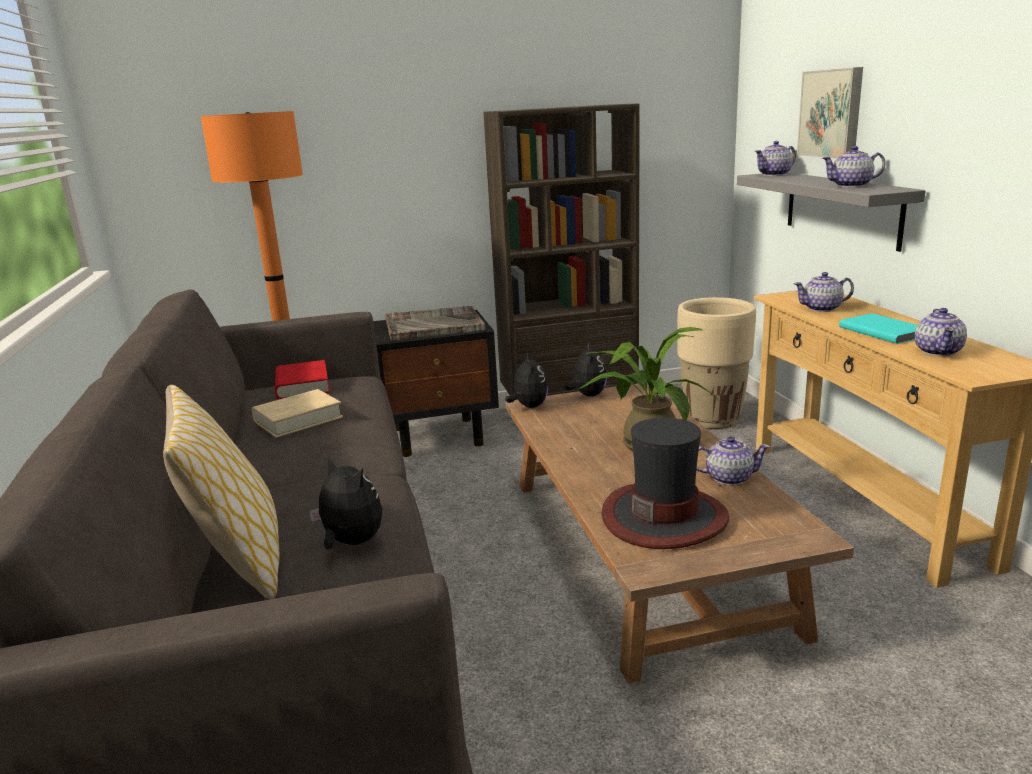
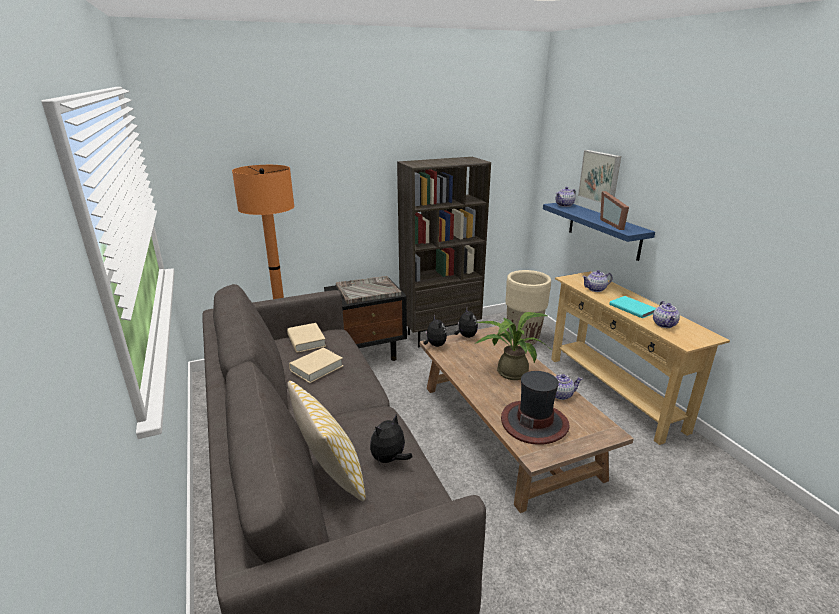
camera: 10 degrees left, 5 degrees up
red book [275,360,330,399] -> beige book [287,323,326,353]
plush toy [309,457,382,549] -> plush toy turned 75 degrees counterclockwise [370,414,413,465]
grey shelf [737,173,926,252] -> blue shelf [543,203,655,261]
teapot [822,146,886,187] -> picture frame [600,191,629,230]

